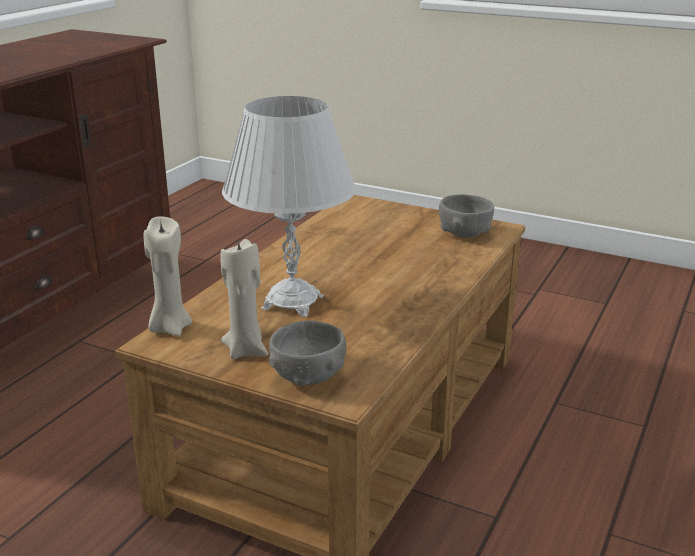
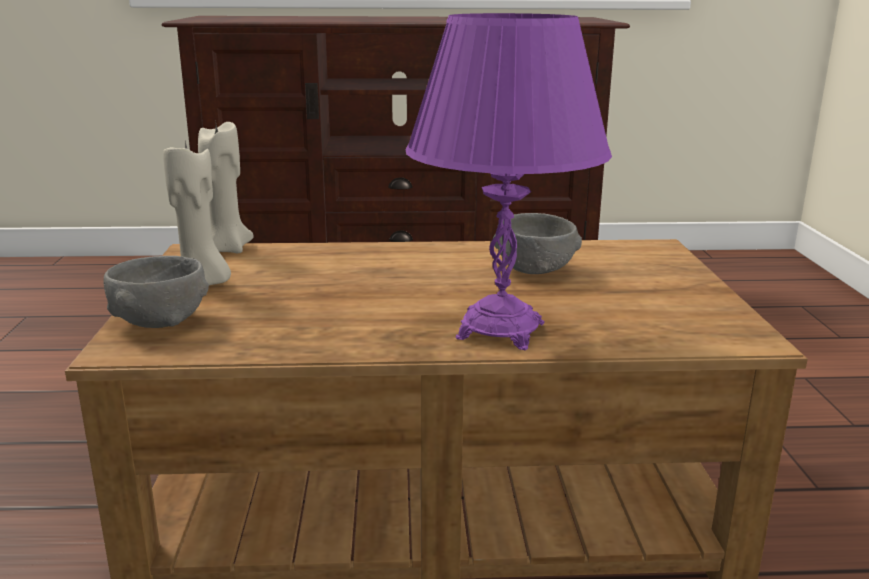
camera: 60 degrees right, 5 degrees down
white table lamp [222,96,356,317] -> none
grey bowl [439,194,494,238] -> grey bowl moved to [493,213,582,274]
none -> purple table lamp [406,13,612,350]

